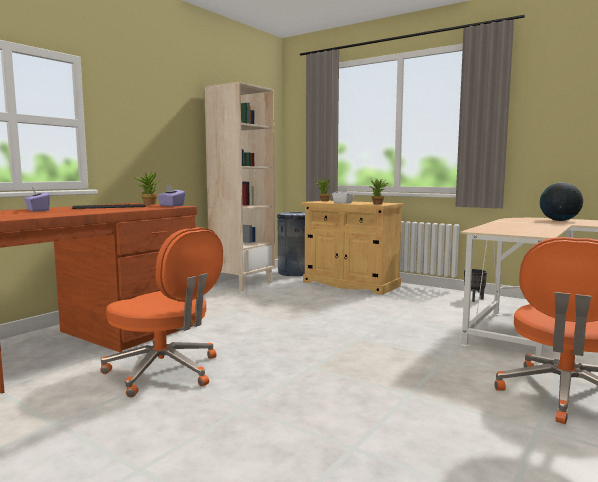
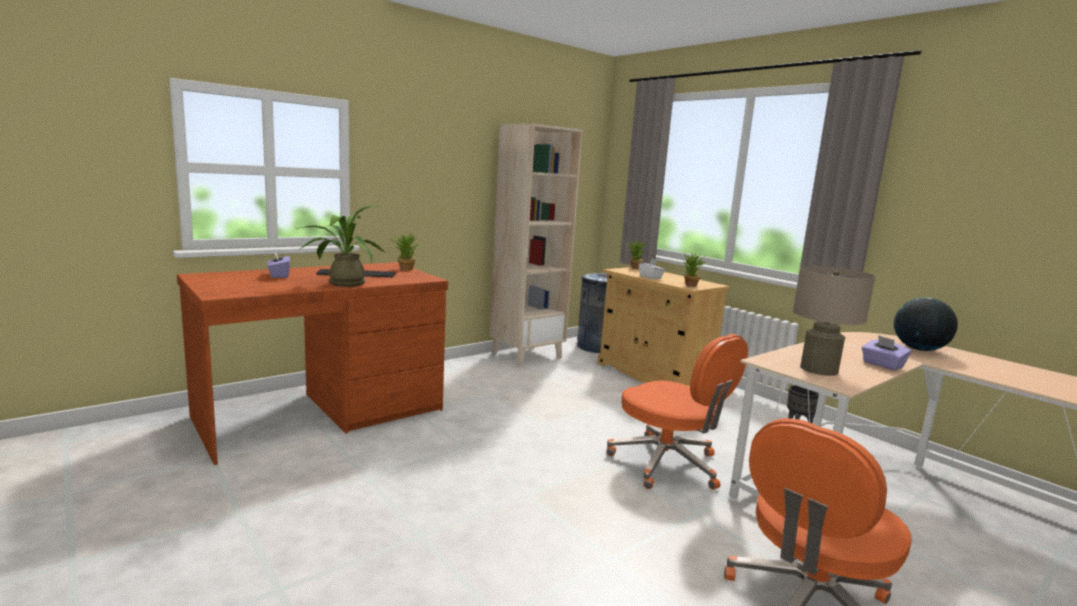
camera: 15 degrees right, 5 degrees up
orange office chair [100,227,223,398] -> orange office chair moved to [606,334,748,490]
purple tissue box [157,185,186,207] -> purple tissue box moved to [862,335,911,370]
none -> potted plant [296,206,386,287]
none -> beige table lamp [793,266,875,376]

